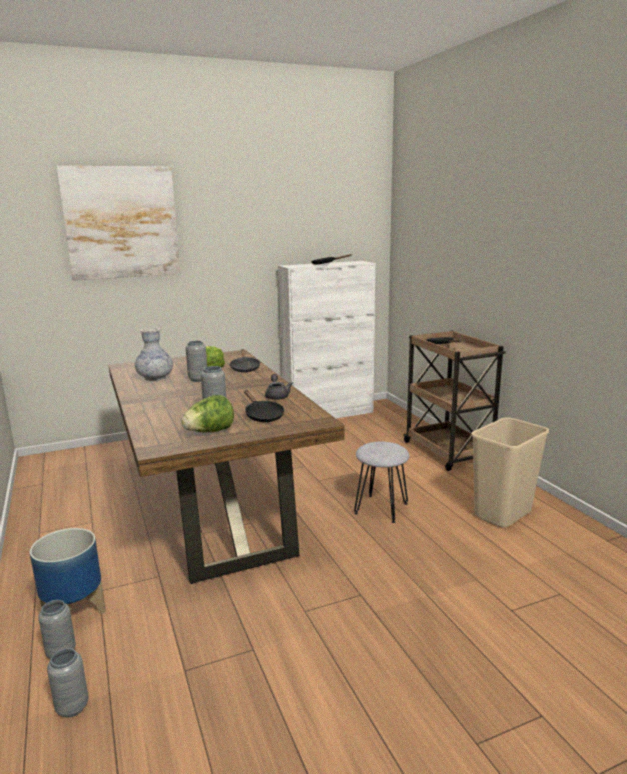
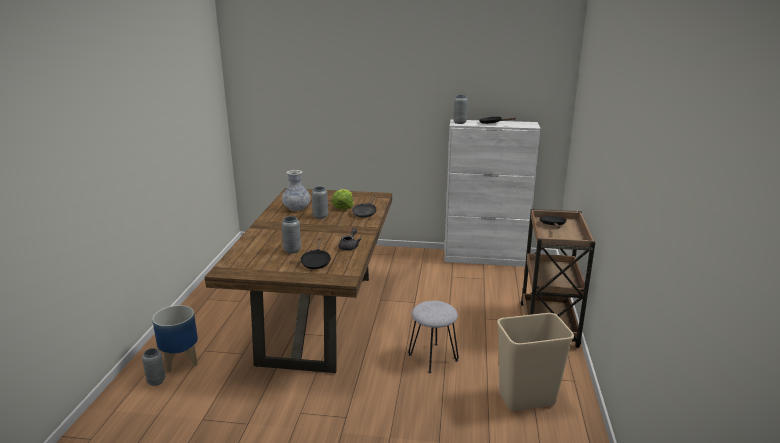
camera: 30 degrees right, 5 degrees up
grey vase [47,648,89,718] -> grey vase moved to [453,95,468,124]
picture [56,166,181,281] -> none
lettuce [181,395,234,432] -> none

